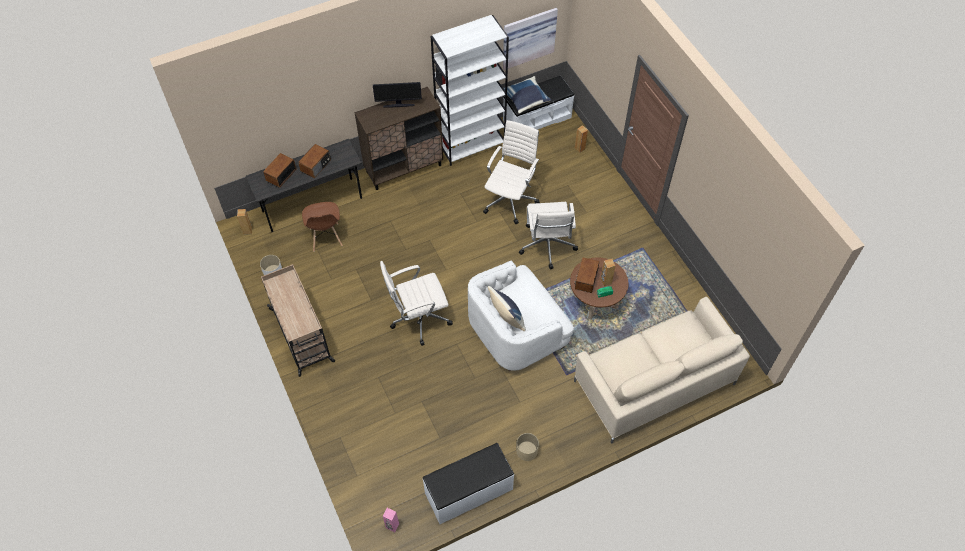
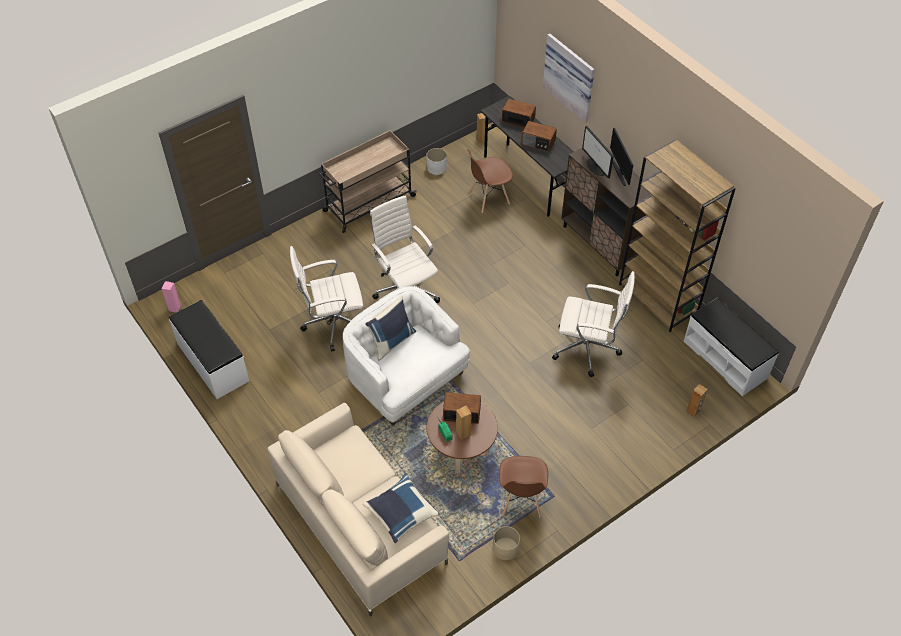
camera: 80 degrees right, 5 degrees down
white bookcase [431,15,509,166] -> brown bookcase [619,140,736,332]
picture [503,8,558,70] -> picture moved to [543,33,595,123]
blue pillow [503,76,551,114] -> blue pillow moved to [363,473,440,543]
beige planter [516,433,539,461] -> beige planter moved to [493,526,520,560]
white office chair [519,202,578,269] -> white office chair moved to [290,246,363,352]
none -> brown chair [499,456,548,517]
none -> monitor [582,126,614,179]

